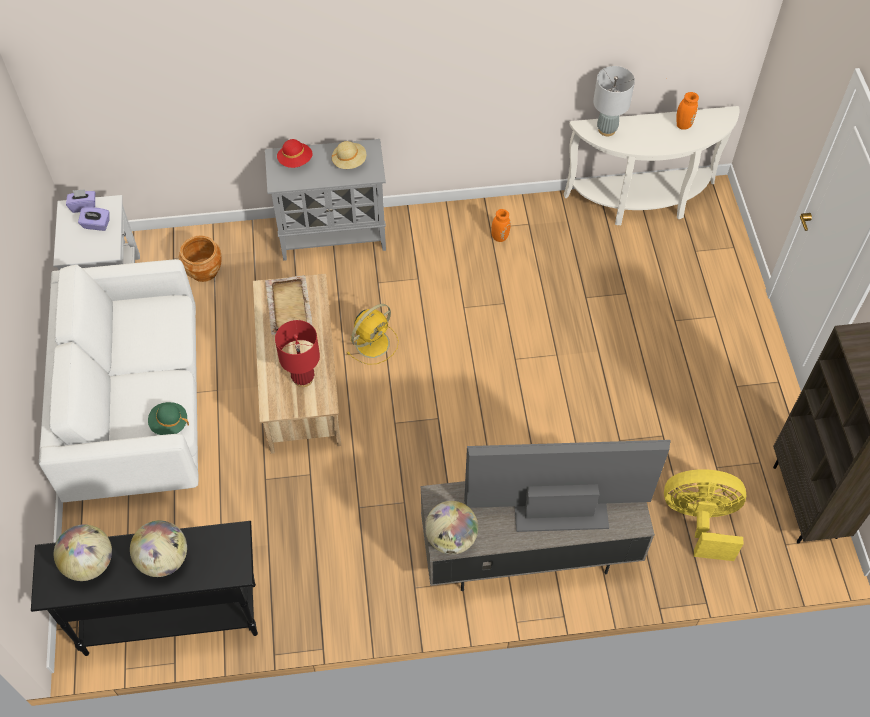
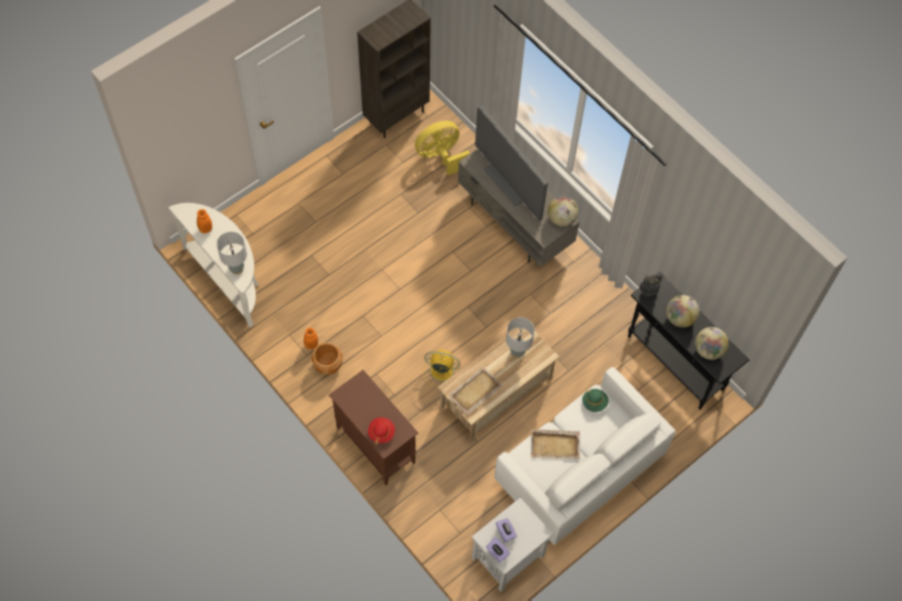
camera: 125 degrees left, 5 degrees up
brown planter [179,235,221,282] -> brown planter moved to [311,343,343,375]
grey cabinet [265,139,386,261] -> brown cabinet [329,370,418,485]
red table lamp [275,320,320,387] -> grey table lamp [506,317,535,358]
beige hat [332,141,366,169] -> none
yellow fan [664,469,746,561] -> yellow fan turned 90 degrees clockwise [415,121,470,175]
none -> beige tray [531,429,580,459]
none -> radio [640,273,663,297]

